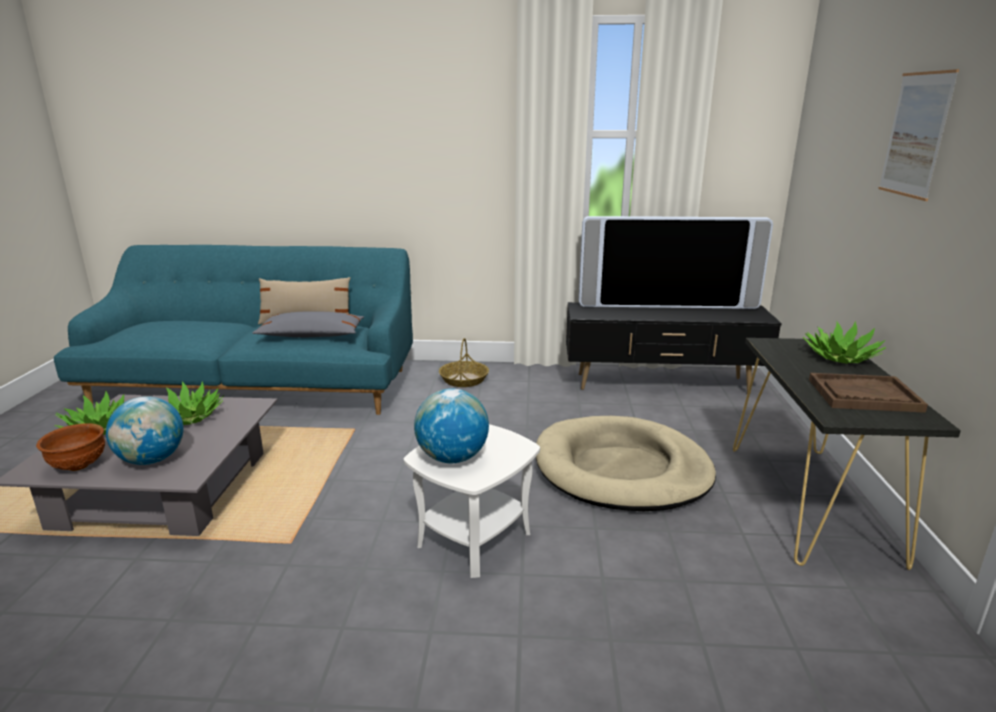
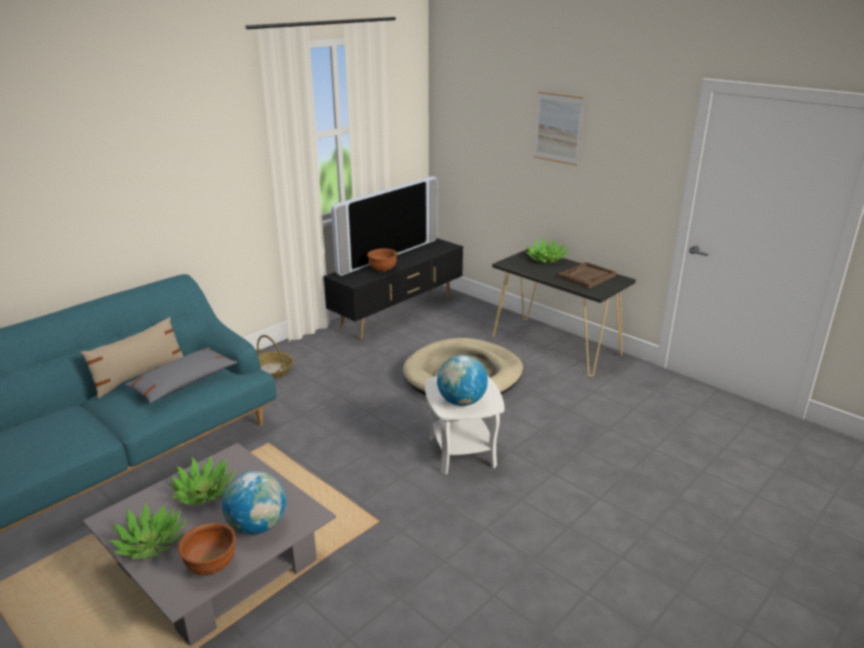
camera: 50 degrees left, 5 degrees up
none -> brown bowl [367,249,397,272]

